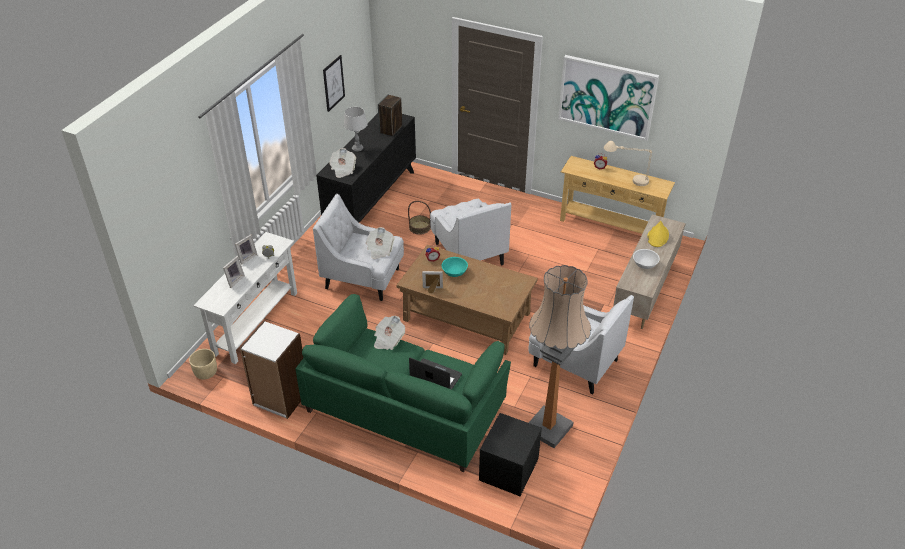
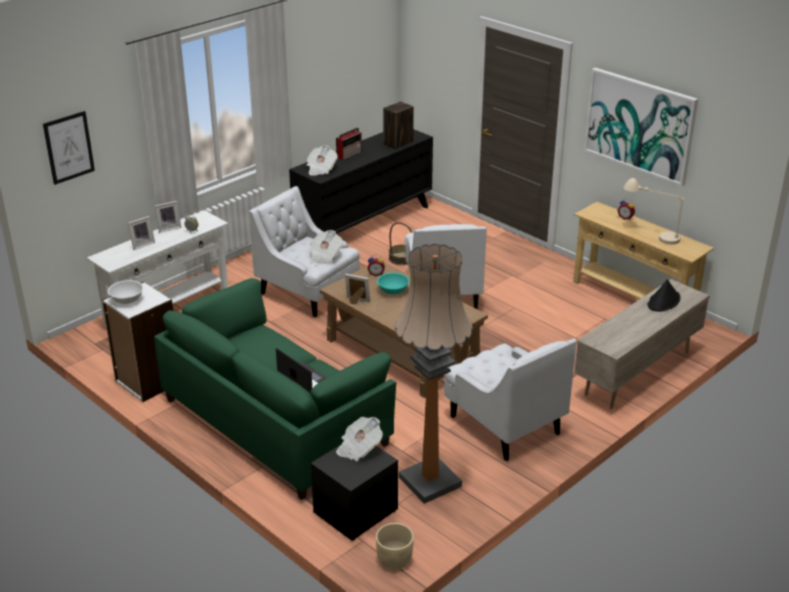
camera: 20 degrees right, 10 degrees down
beige planter [189,349,217,380] -> beige planter moved to [376,523,414,570]
picture [323,55,345,112] -> picture moved to [43,111,95,185]
grey table lamp [344,107,368,152] -> radio [336,128,362,160]
newspaper [374,316,405,350] -> newspaper moved to [336,417,383,461]
white bowl [633,249,660,269] -> white bowl moved to [108,280,143,304]
yellow hat [647,221,669,247] -> black hat [647,279,681,312]

